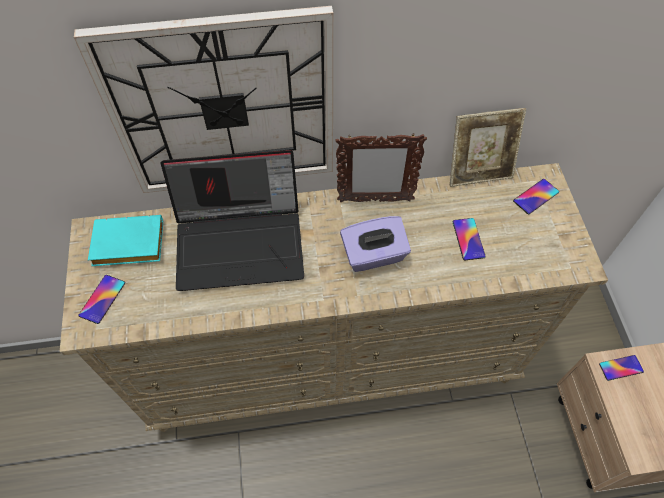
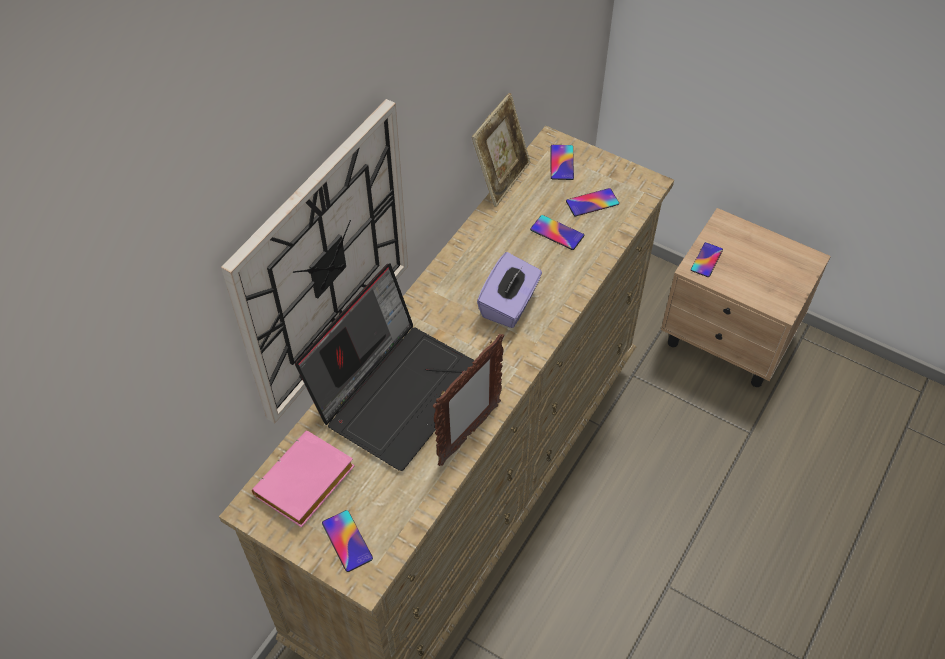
camera: 50 degrees left, 5 degrees down
turquoise book [88,215,163,266] -> pink book [252,431,355,528]
picture frame [336,134,427,202] -> picture frame moved to [433,334,504,466]
none -> phone [566,188,619,216]

